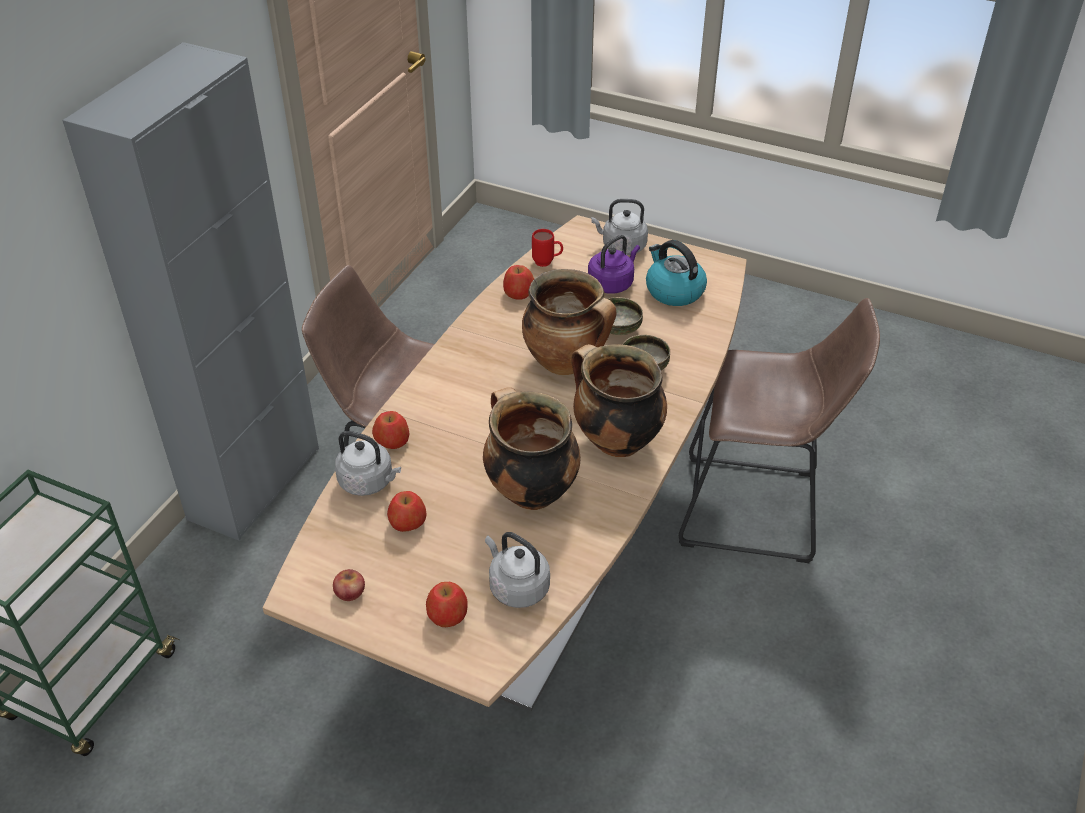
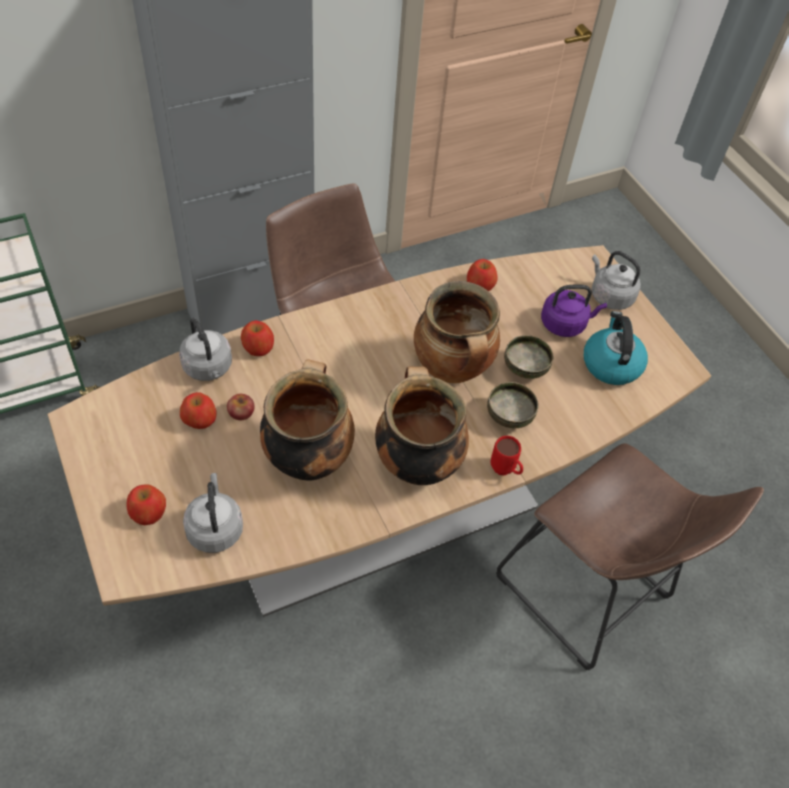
camera: 35 degrees right, 10 degrees up
apple [333,569,365,601] -> apple moved to [227,394,255,420]
red mug [532,229,563,267] -> red mug moved to [491,436,523,475]

